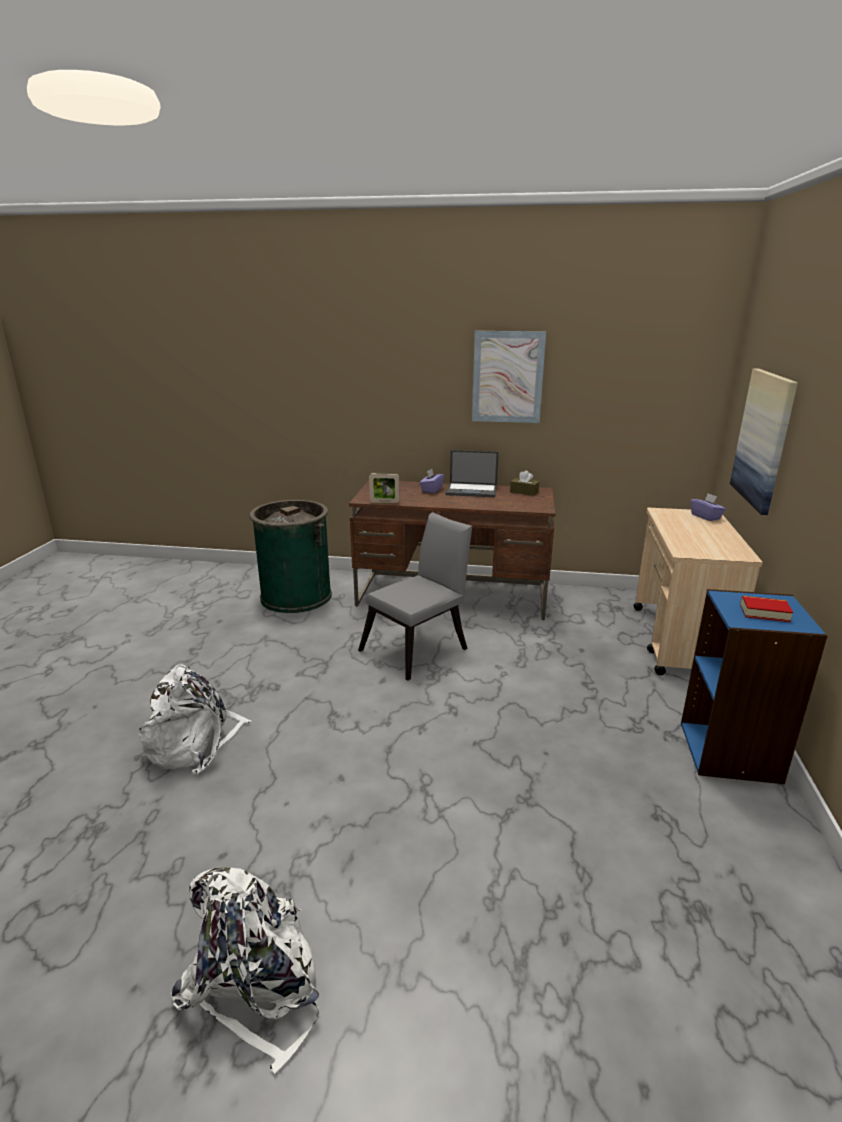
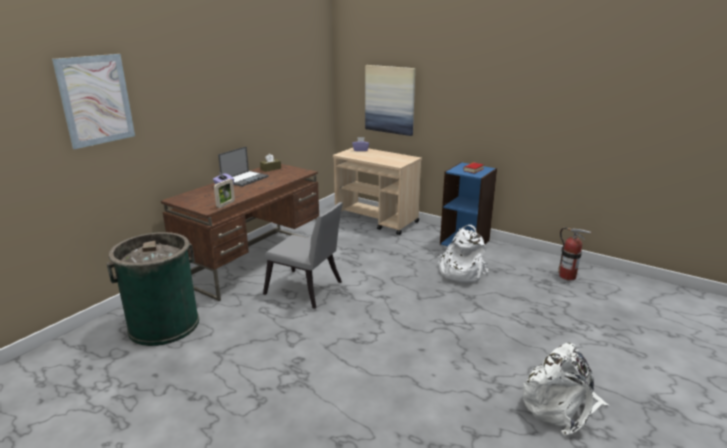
camera: 65 degrees left, 0 degrees up
white backpack [139,664,251,775] -> white backpack moved to [438,225,489,283]
grey chair [358,512,472,681] -> grey chair turned 135 degrees clockwise [263,202,343,309]
picture [472,331,546,423] -> picture moved to [52,54,135,149]
none -> fire extinguisher [558,227,592,280]

